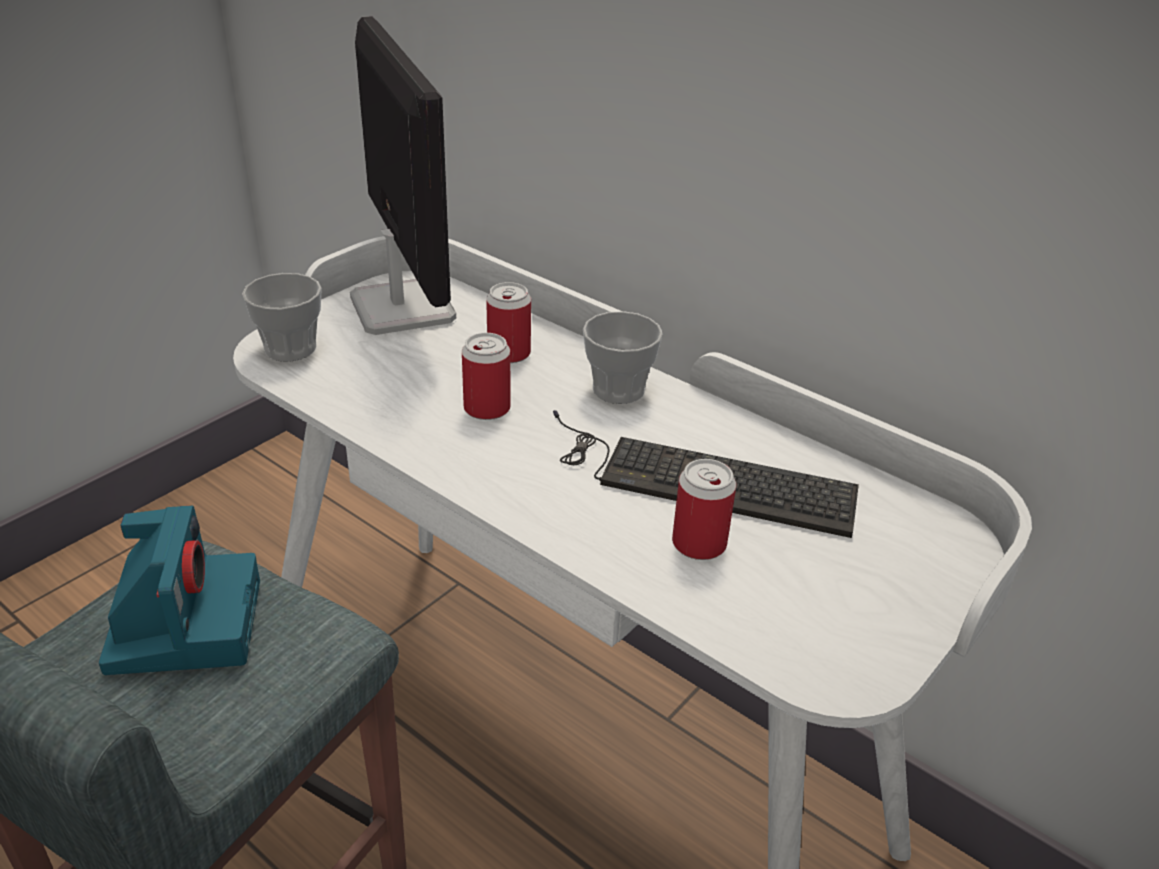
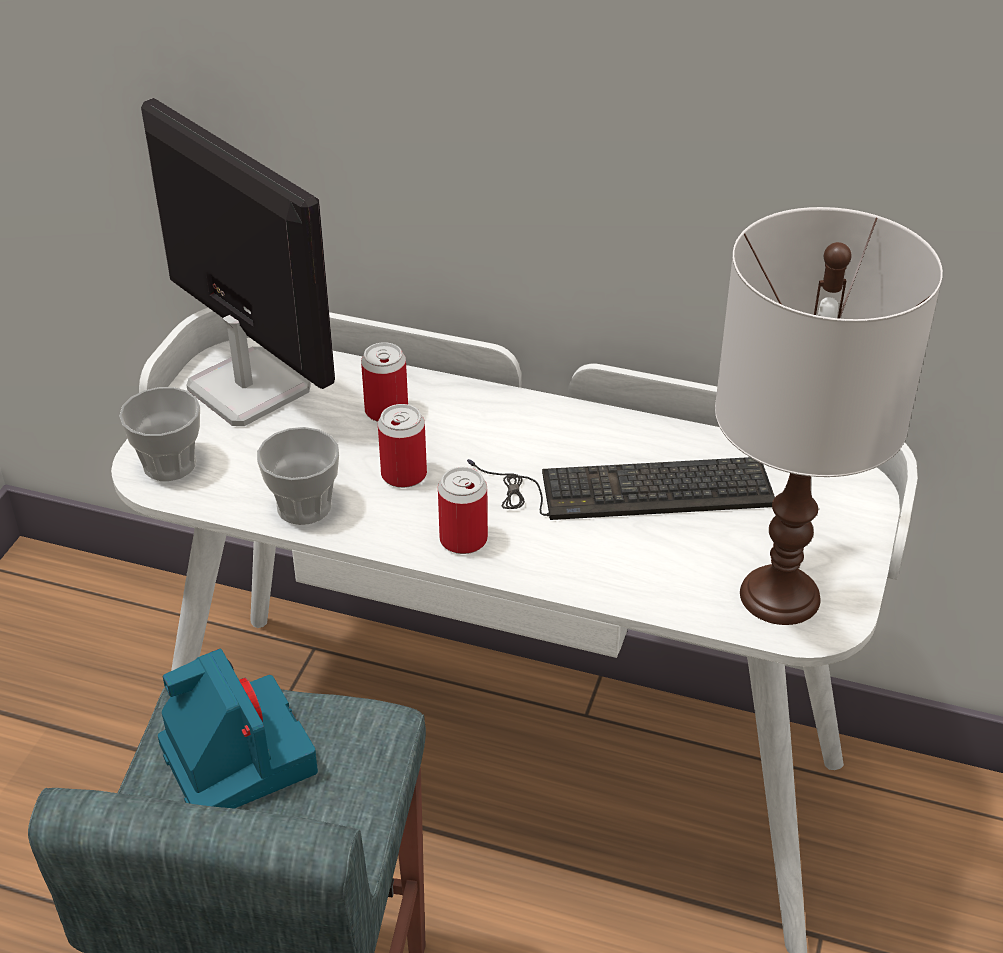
camera: 20 degrees left, 5 degrees up
cup [583,311,663,404] -> cup moved to [257,427,339,525]
can [672,459,736,560] -> can moved to [438,467,488,554]
none -> white table lamp [715,207,943,625]

